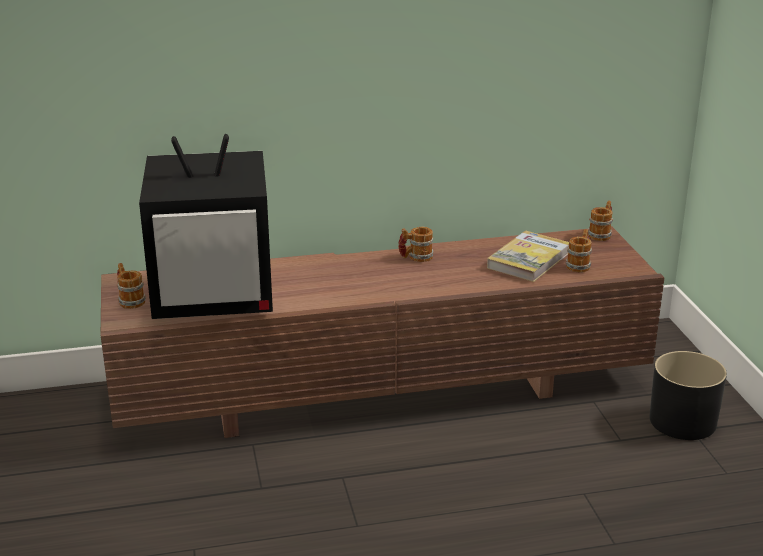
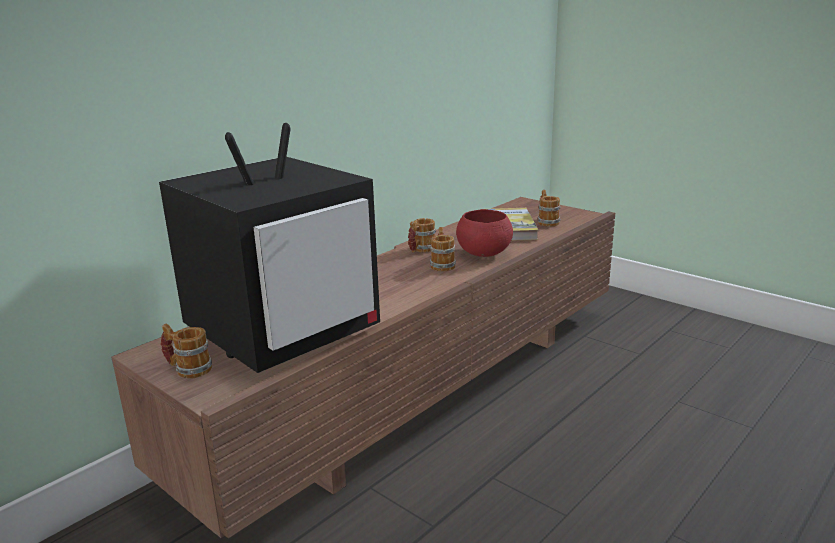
camera: 35 degrees left, 5 degrees down
mug [588,201,613,241] -> mug moved to [430,227,456,271]
black planter [649,351,727,440] -> none
none -> red bowl [456,209,513,257]

